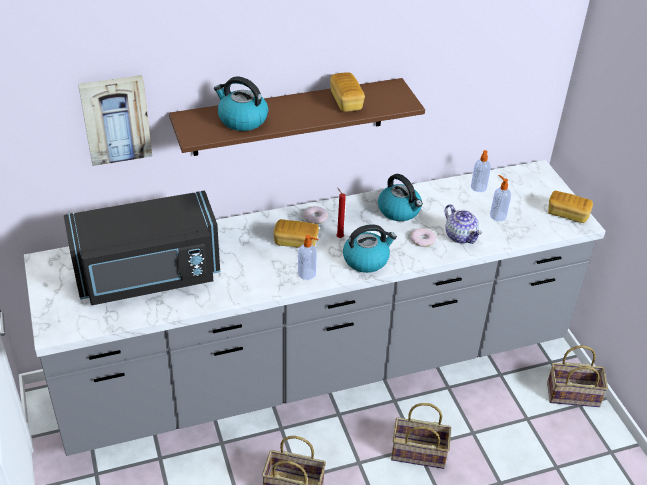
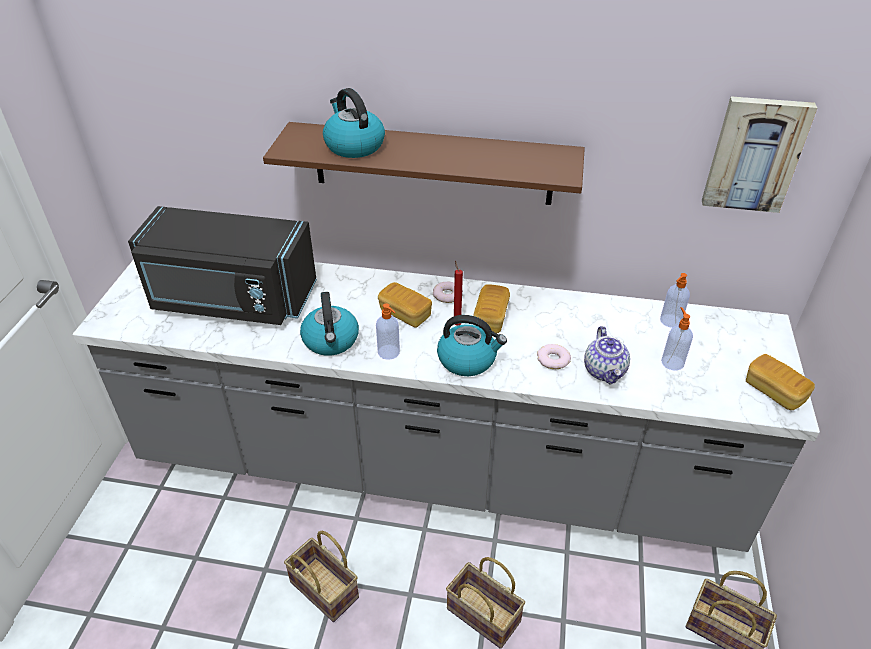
camera: 30 degrees right, 0 degrees up
picture [78,75,152,166] -> picture moved to [702,96,817,213]
bread [330,72,365,112] -> bread moved to [473,285,510,334]
kettle [378,174,423,221] -> kettle moved to [300,292,359,356]

